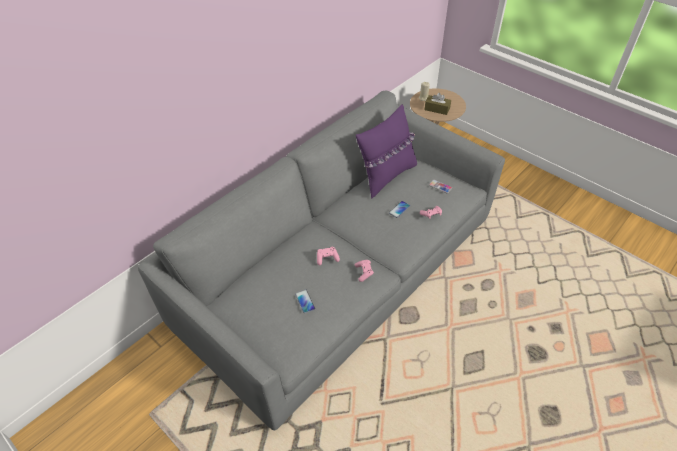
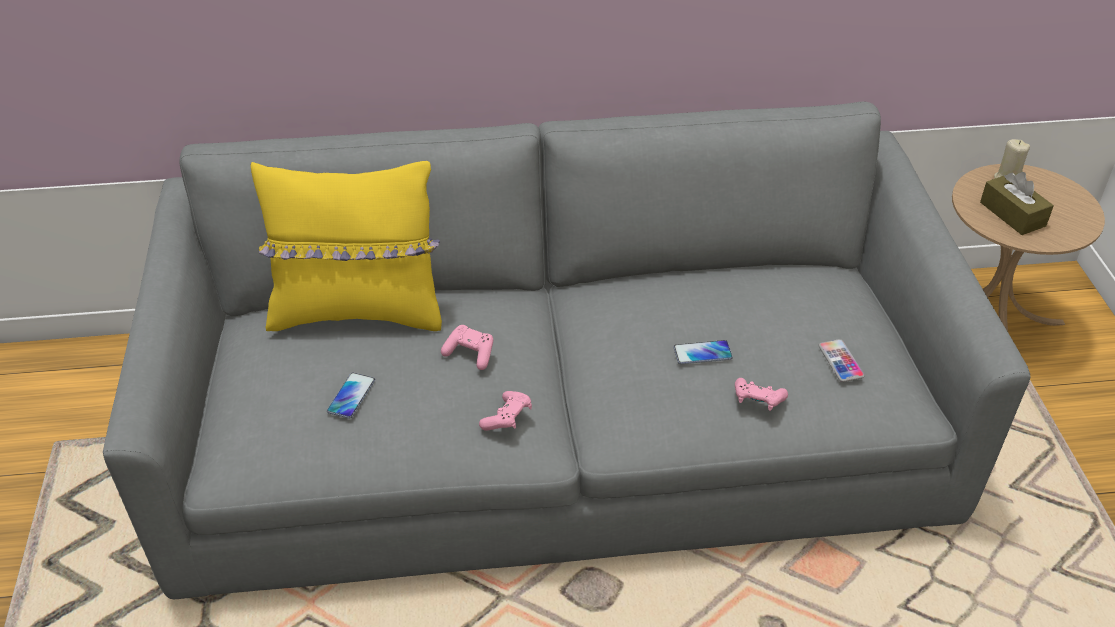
camera: 40 degrees right, 5 degrees down
purple pillow [356,104,417,199] -> none
none -> yellow pillow [251,161,442,331]

